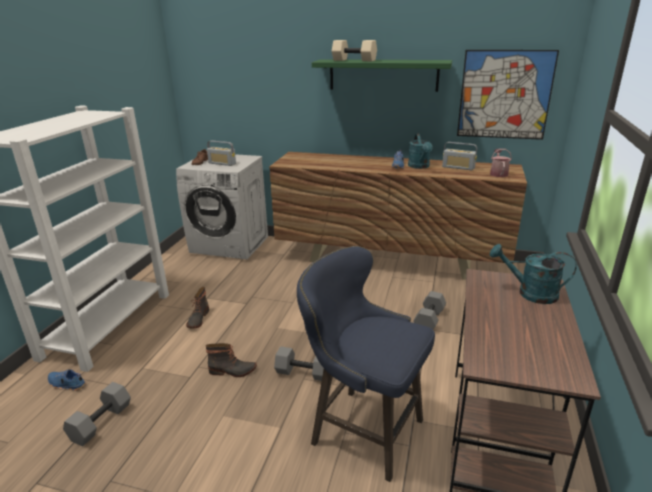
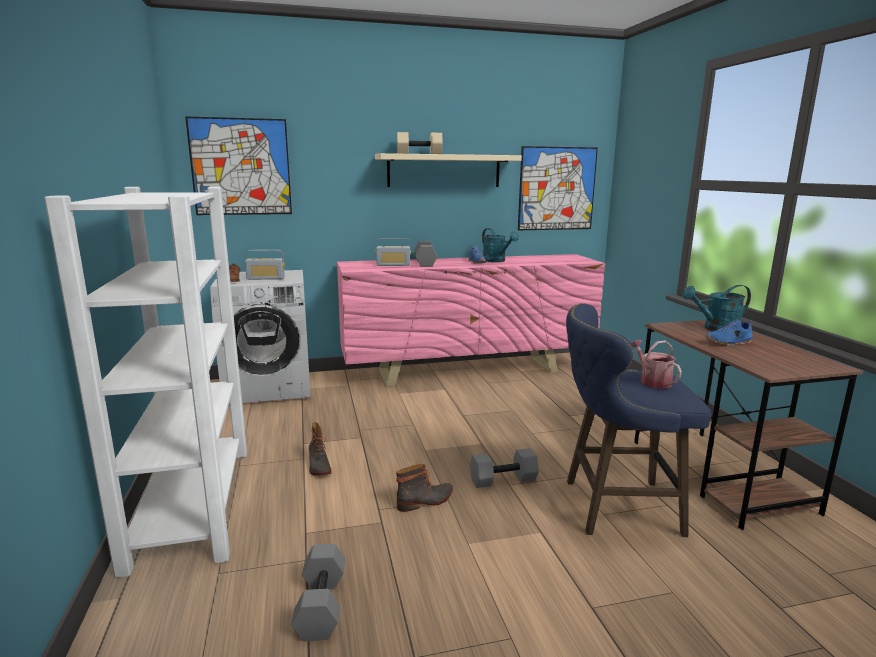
camera: 30 degrees left, 10 degrees down
blue shoe [48,369,86,391] -> blue shoe moved to [705,320,753,346]
brown cabinet [269,152,527,280] -> pink cabinet [337,254,605,387]
green shelf [312,59,452,92] -> beige shelf [375,153,522,187]
grey dumbbell [413,291,446,329] -> grey dumbbell moved to [414,241,438,267]
radio [442,142,477,170] -> radio moved to [376,238,411,266]
watering can [490,149,512,177] -> watering can moved to [631,340,682,389]
none -> picture [185,116,292,215]

